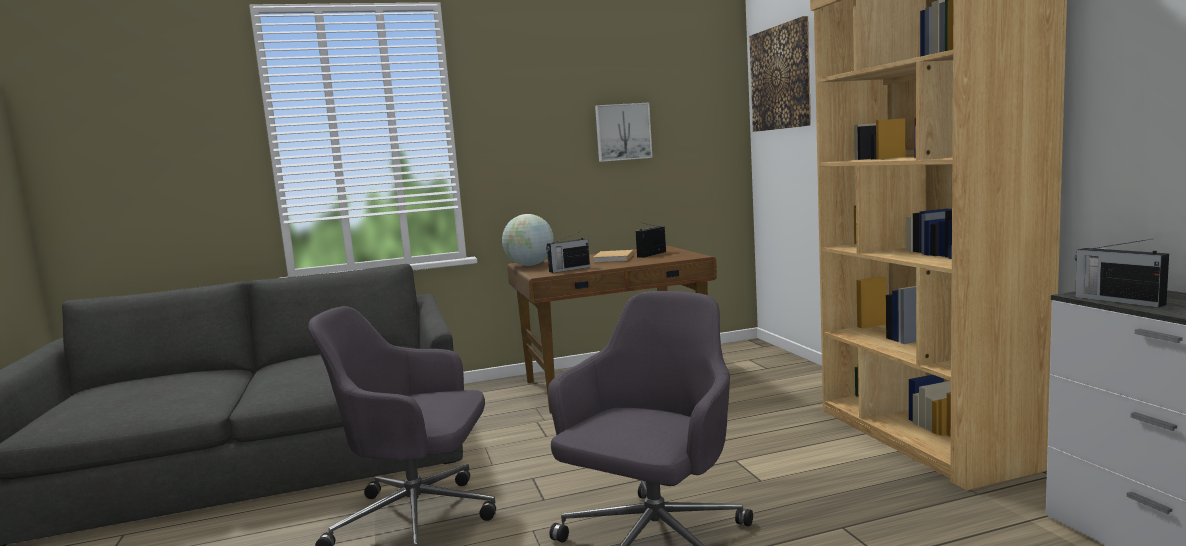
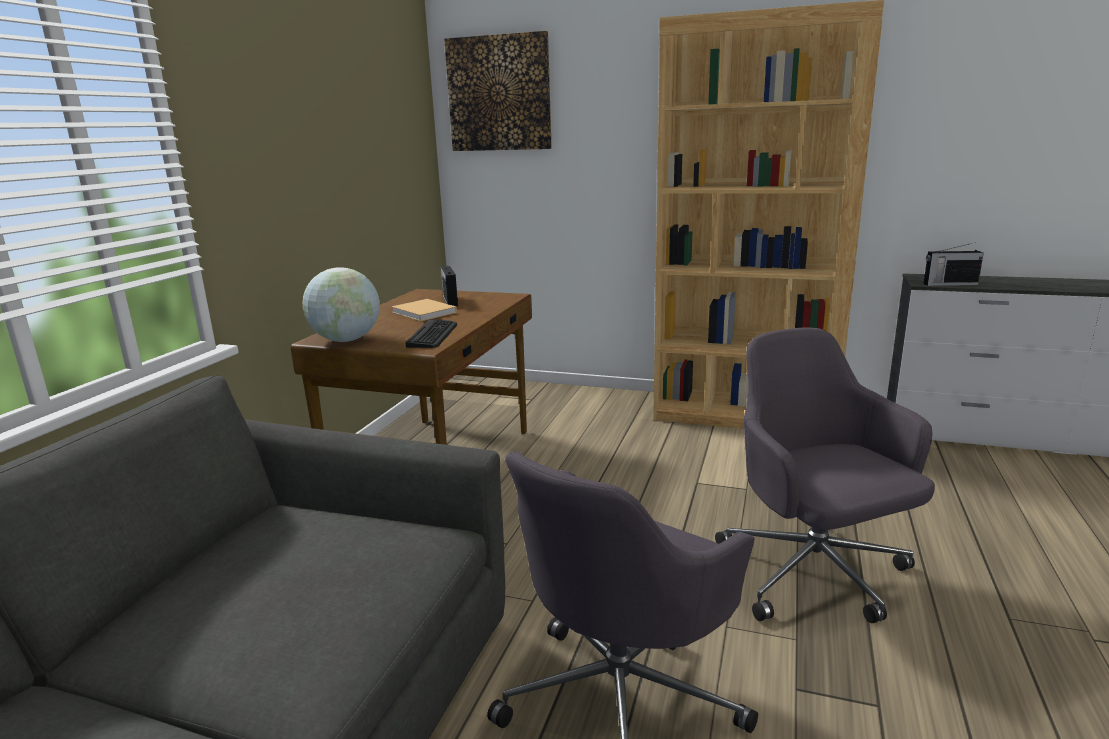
camera: 55 degrees left, 10 degrees up
radio [546,231,590,273] -> keyboard [406,319,457,348]
picture [595,103,653,162] -> none

